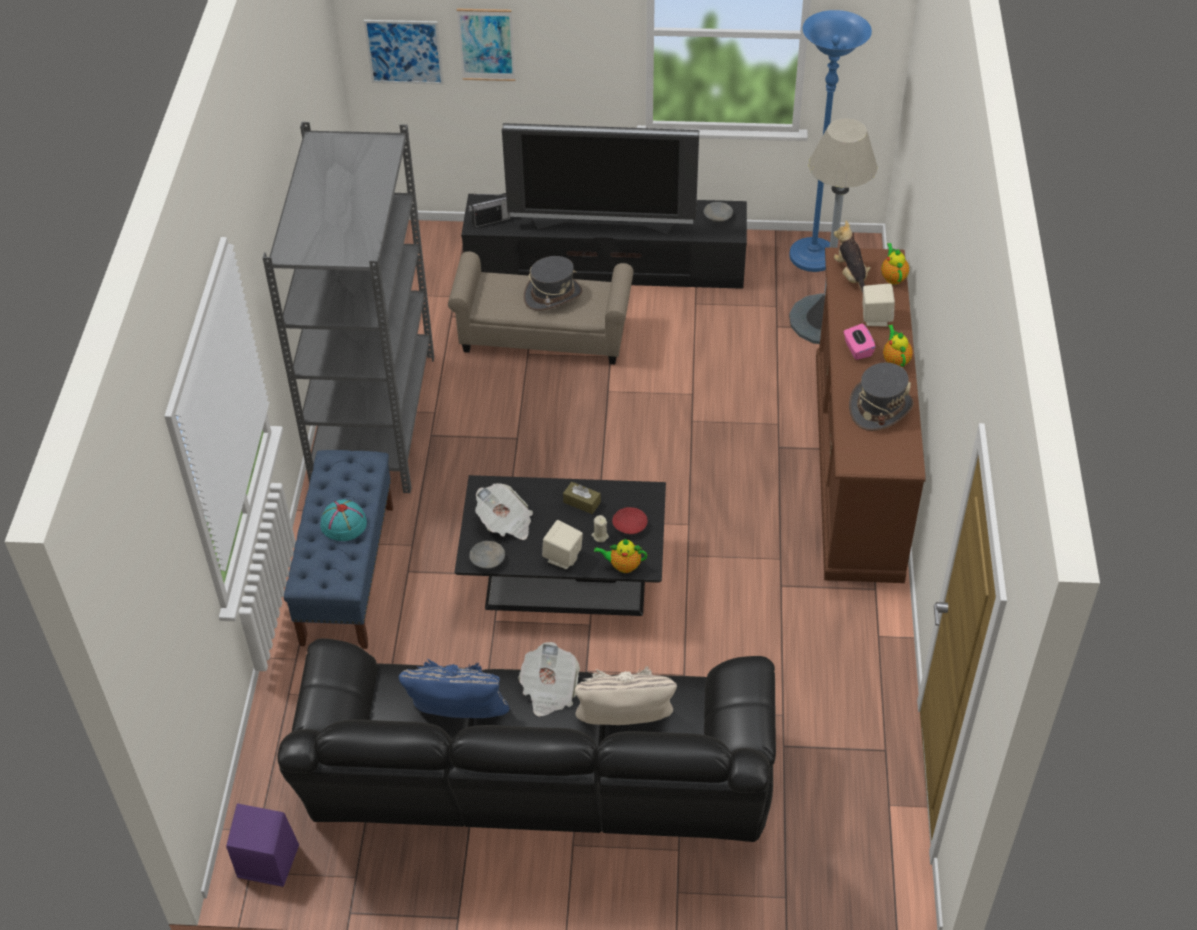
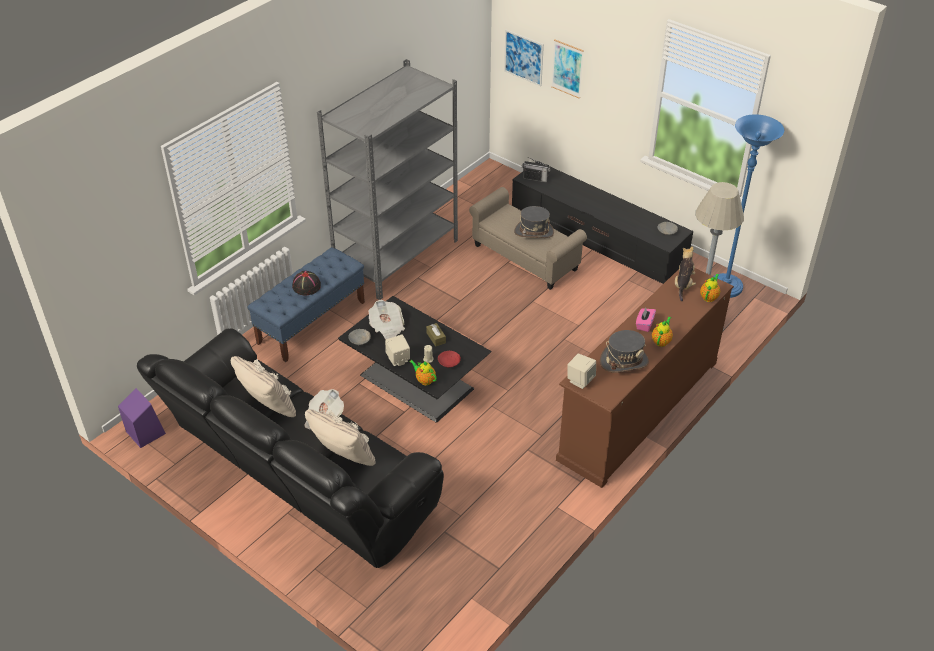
camera: 35 degrees right, 5 degrees down
turquoise hat [320,499,367,541] -> black hat [292,271,321,295]
blue pillow [399,659,509,718] -> beige pillow [231,356,296,417]
television [502,123,699,234] -> none
beige speaker [863,284,895,327] -> beige speaker moved to [567,354,596,389]

